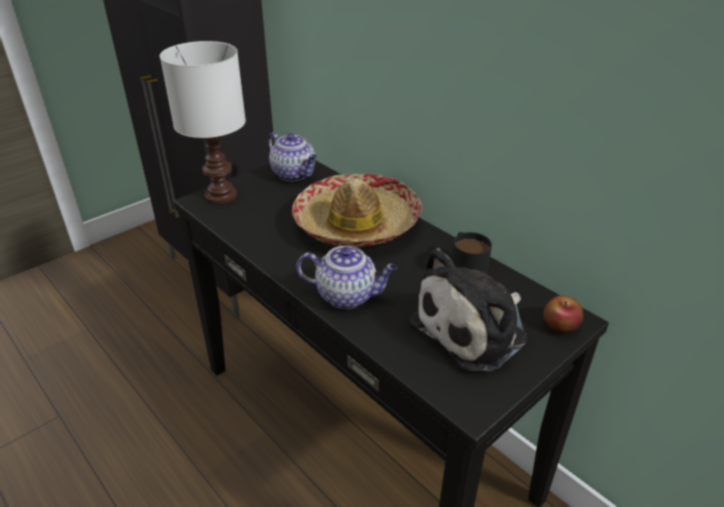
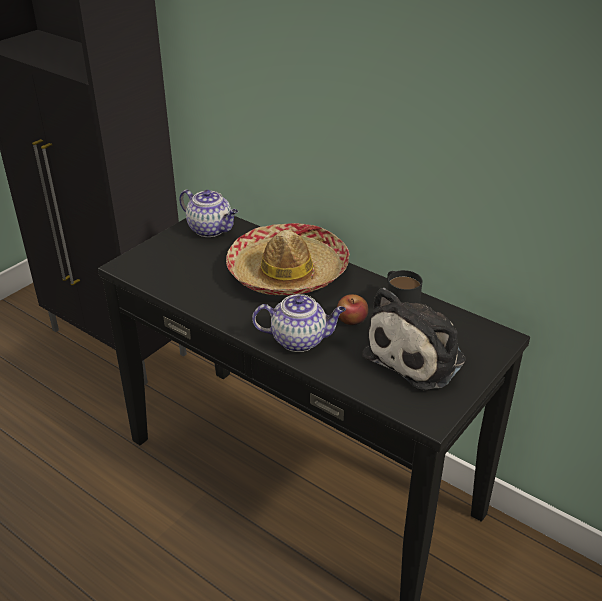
camera: 10 degrees left, 0 degrees up
white table lamp [160,41,246,204] -> none
apple [543,295,584,333] -> apple moved to [337,294,369,325]

